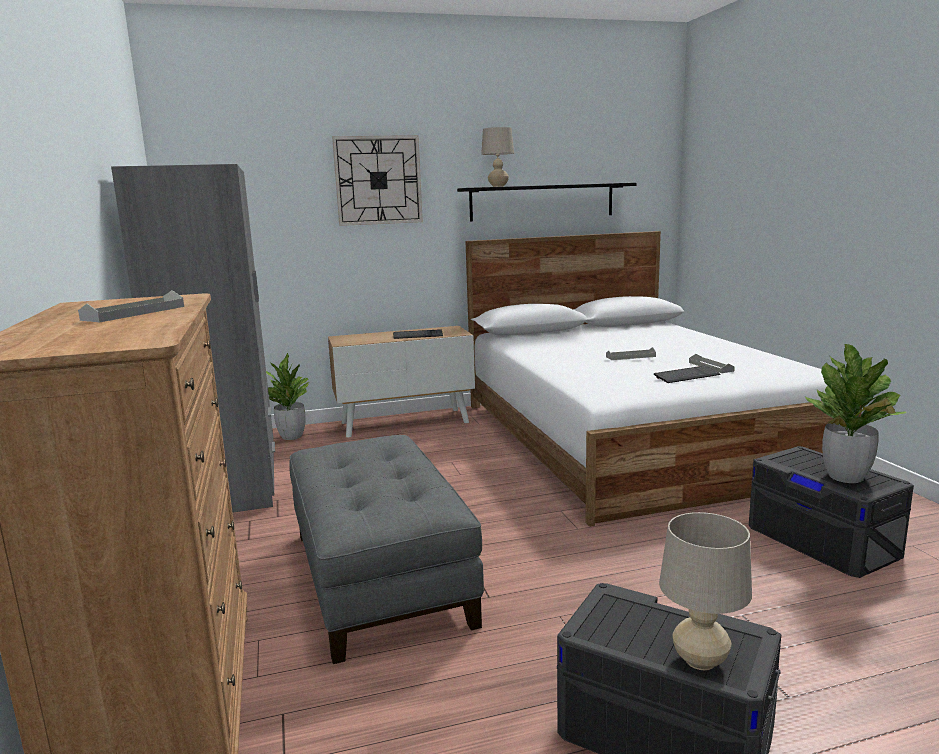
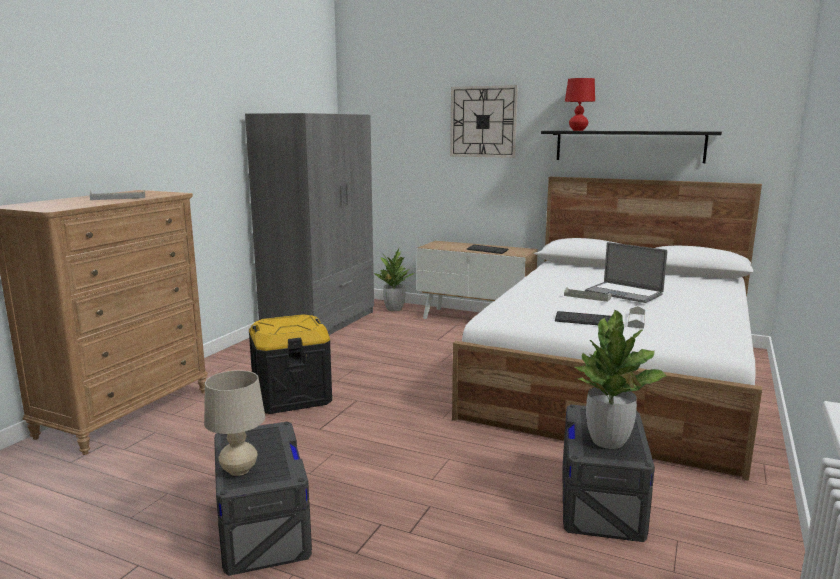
camera: 40 degrees right, 0 degrees up
grey ottoman [289,435,484,664] -> black storage box [249,314,332,414]
beige table lamp [481,127,514,187] -> red table lamp [565,78,595,131]
none -> laptop [585,242,667,303]

